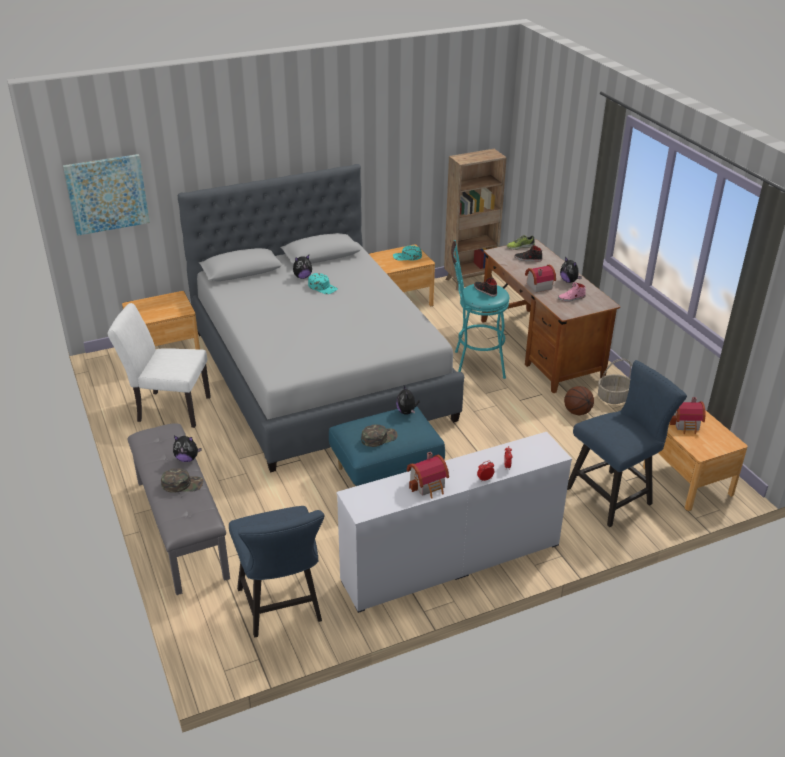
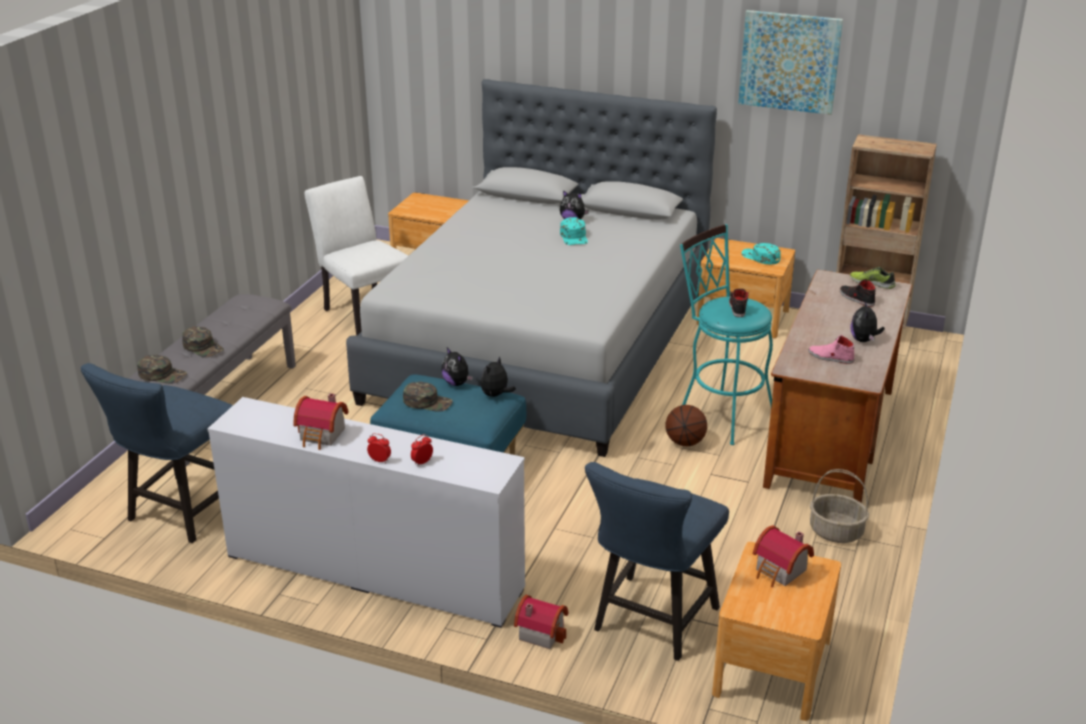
camera: 45 degrees right, 5 degrees down
picture [63,154,150,236] -> picture moved to [738,10,843,115]
plush toy [173,436,202,462] -> plush toy moved to [441,348,473,386]
toy house [525,265,556,293] -> toy house moved to [514,595,568,649]
basketball [564,386,594,415] -> basketball moved to [665,405,707,446]
blue chair [567,360,687,527] -> blue chair turned 105 degrees clockwise [585,462,729,661]
none -> green cap [137,355,187,384]

